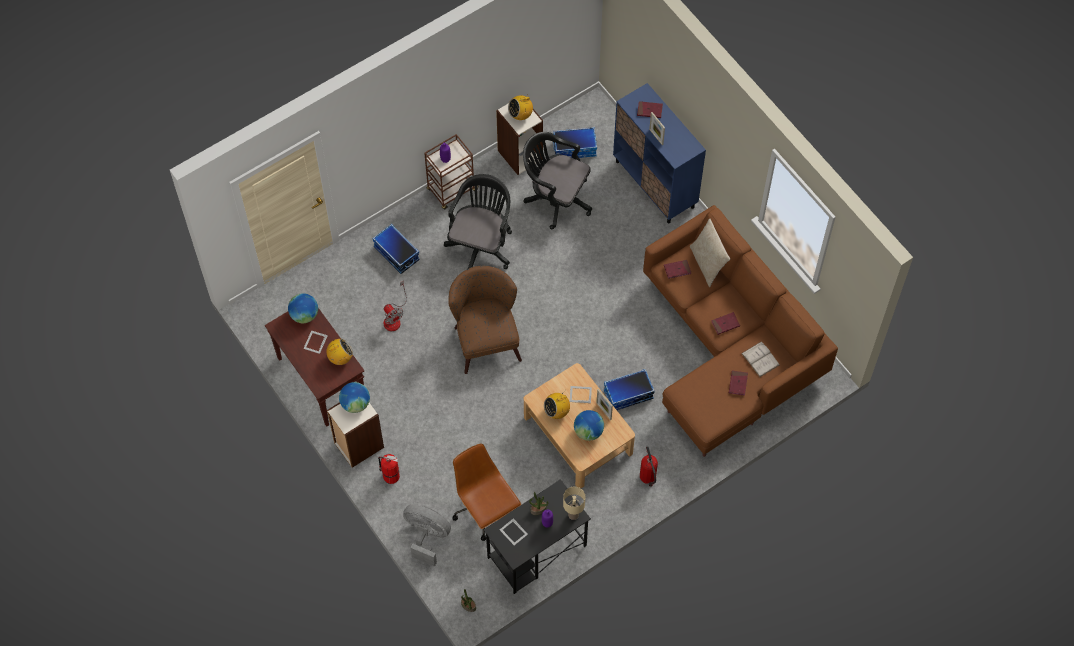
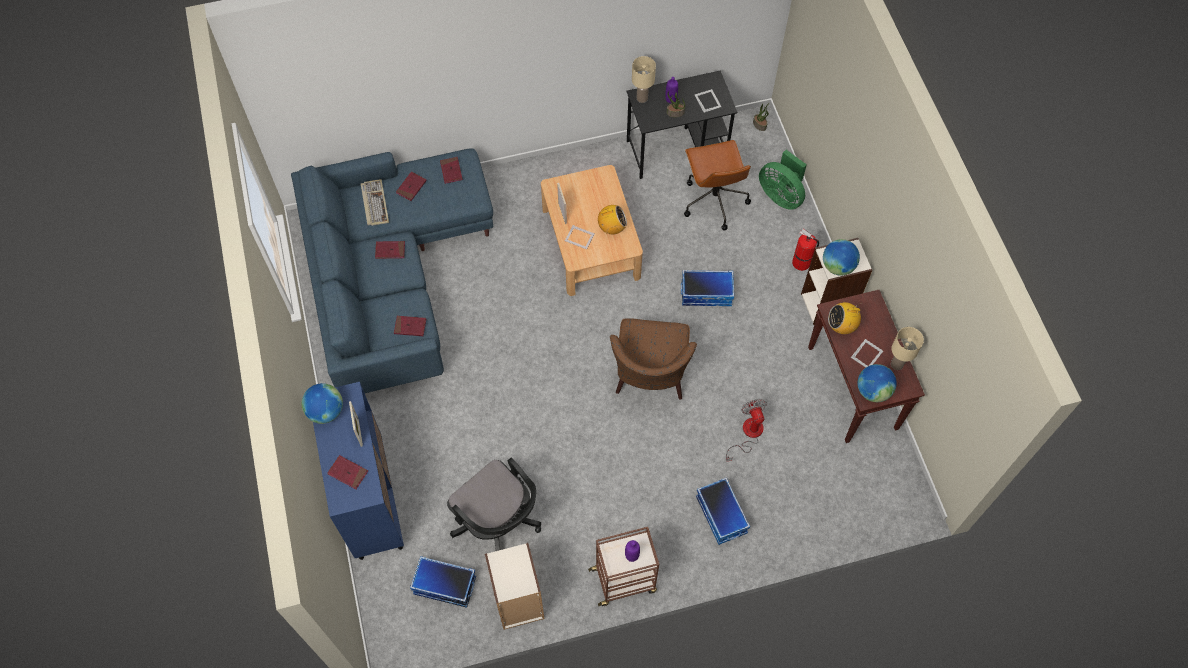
camera: 160 degrees left, 0 degrees up
grey fan [403,504,451,567] -> green fan [759,150,807,210]
black office chair [444,174,512,269] -> none
radio [508,92,533,120] -> none
globe [574,410,604,441] -> globe moved to [302,383,343,424]
storage box [604,369,655,410] -> storage box moved to [681,270,734,306]
fire extinguisher [640,447,658,487] -> none
brown sofa [643,205,838,457] -> blue sofa [291,148,493,393]
beige pillow [690,218,730,287] -> none
white book [741,342,780,377] -> keyboard [361,179,389,226]
none -> red book [440,157,463,184]
none -> beige table lamp [891,327,924,370]

